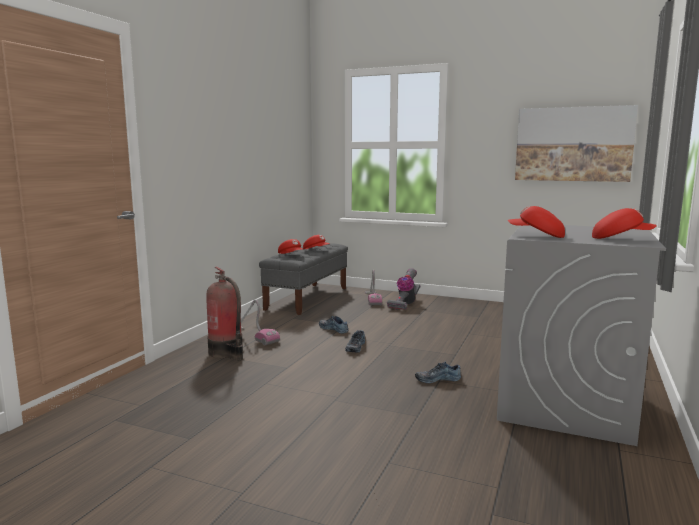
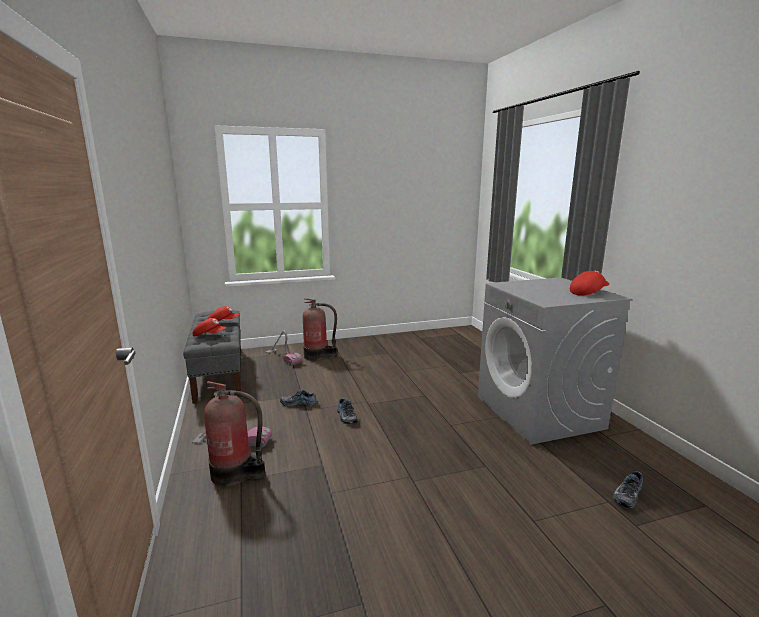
camera: 40 degrees left, 5 degrees up
vacuum cleaner [387,268,420,310] -> fire extinguisher [303,298,337,361]
shoe [415,362,461,383] -> shoe moved to [613,471,643,508]
red cap [508,206,565,238] -> none
picture [515,105,638,182] -> none

